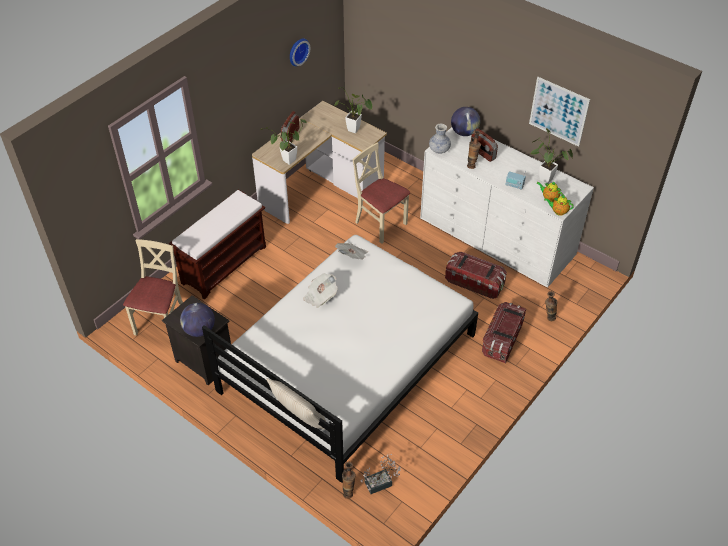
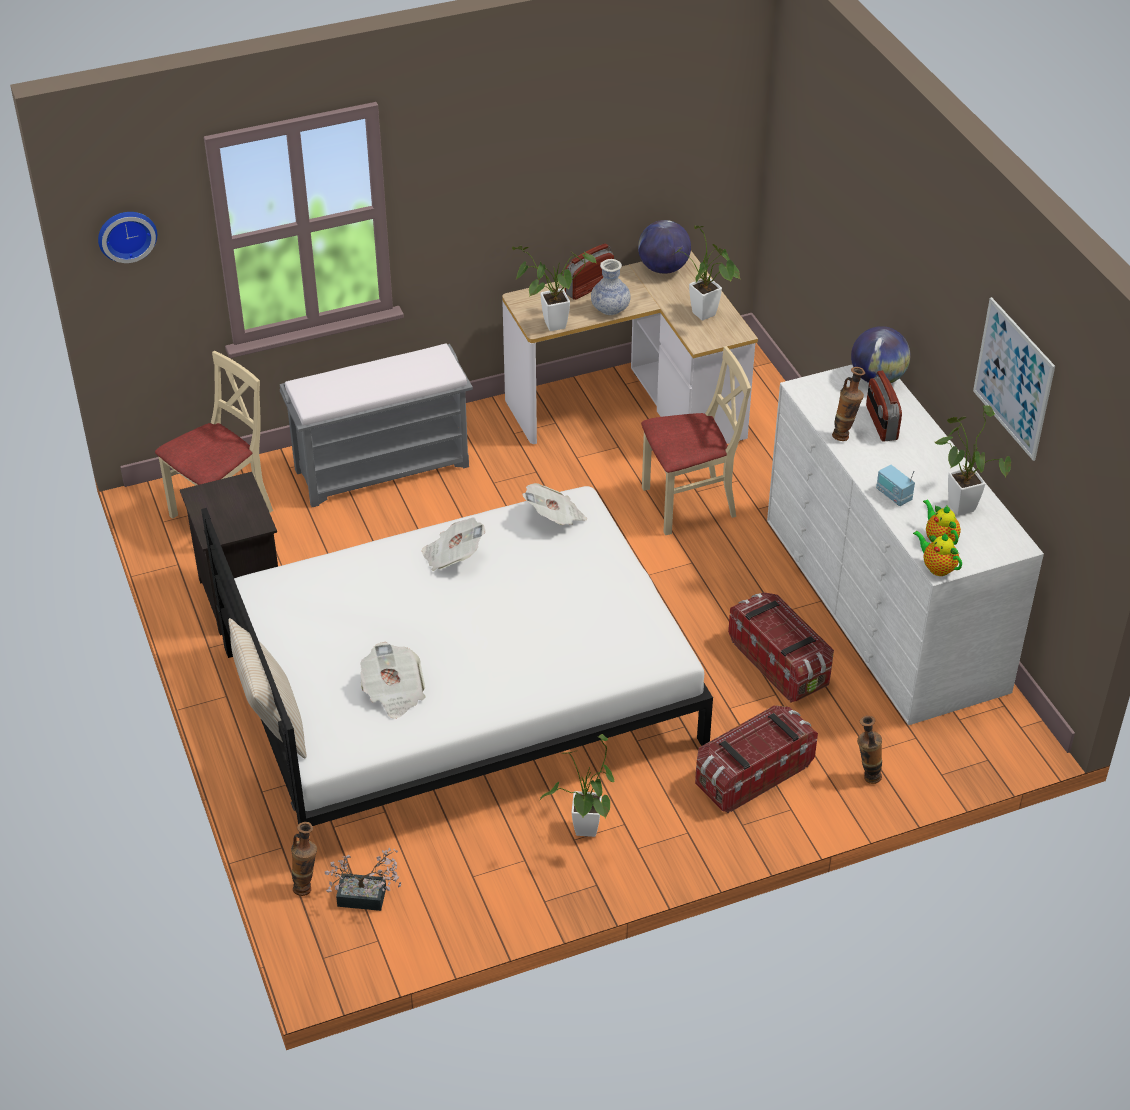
camera: 30 degrees right, 5 degrees down
brown bench [169,189,266,300] -> grey bench [280,343,473,507]
globe [180,303,215,337] -> globe moved to [638,220,691,274]
wall clock [290,39,310,66] -> wall clock moved to [98,212,157,263]
beige chair [352,143,410,243] -> beige chair turned 90 degrees clockwise [641,346,751,535]
vase [429,124,451,154] -> vase moved to [591,259,631,315]
none -> newspaper [360,642,426,719]
none -> potted plant [539,734,615,837]

